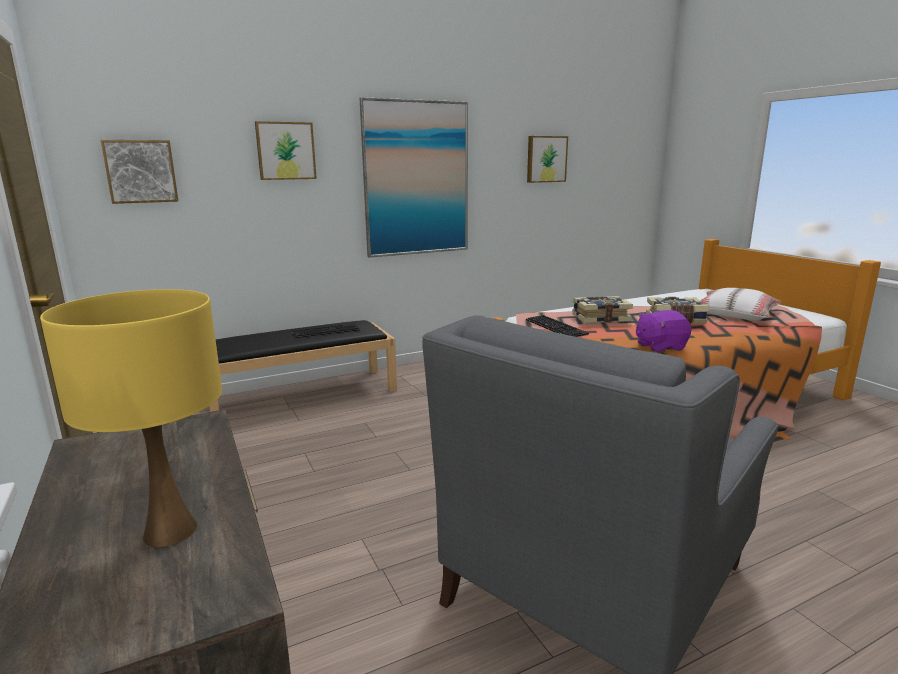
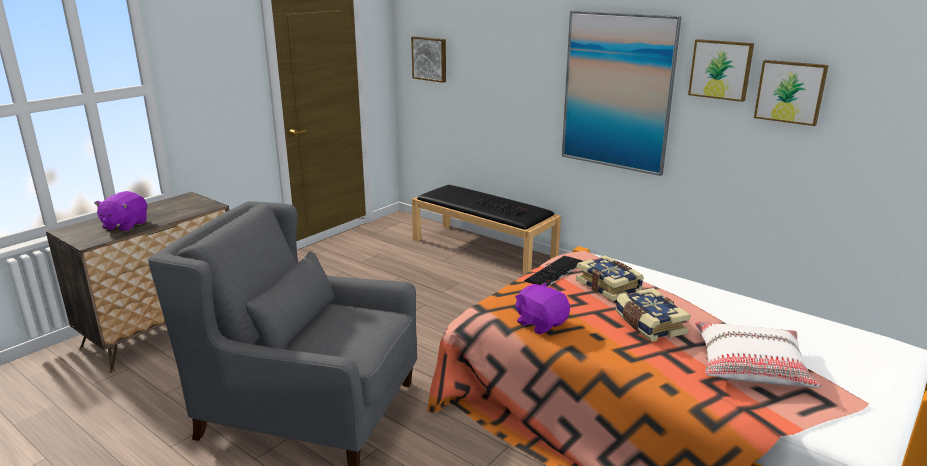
camera: 65 degrees right, 5 degrees up
yellow table lamp [40,289,222,547] -> purple plush toy [94,191,147,232]
picture [255,121,317,180] -> picture moved to [688,39,754,102]

